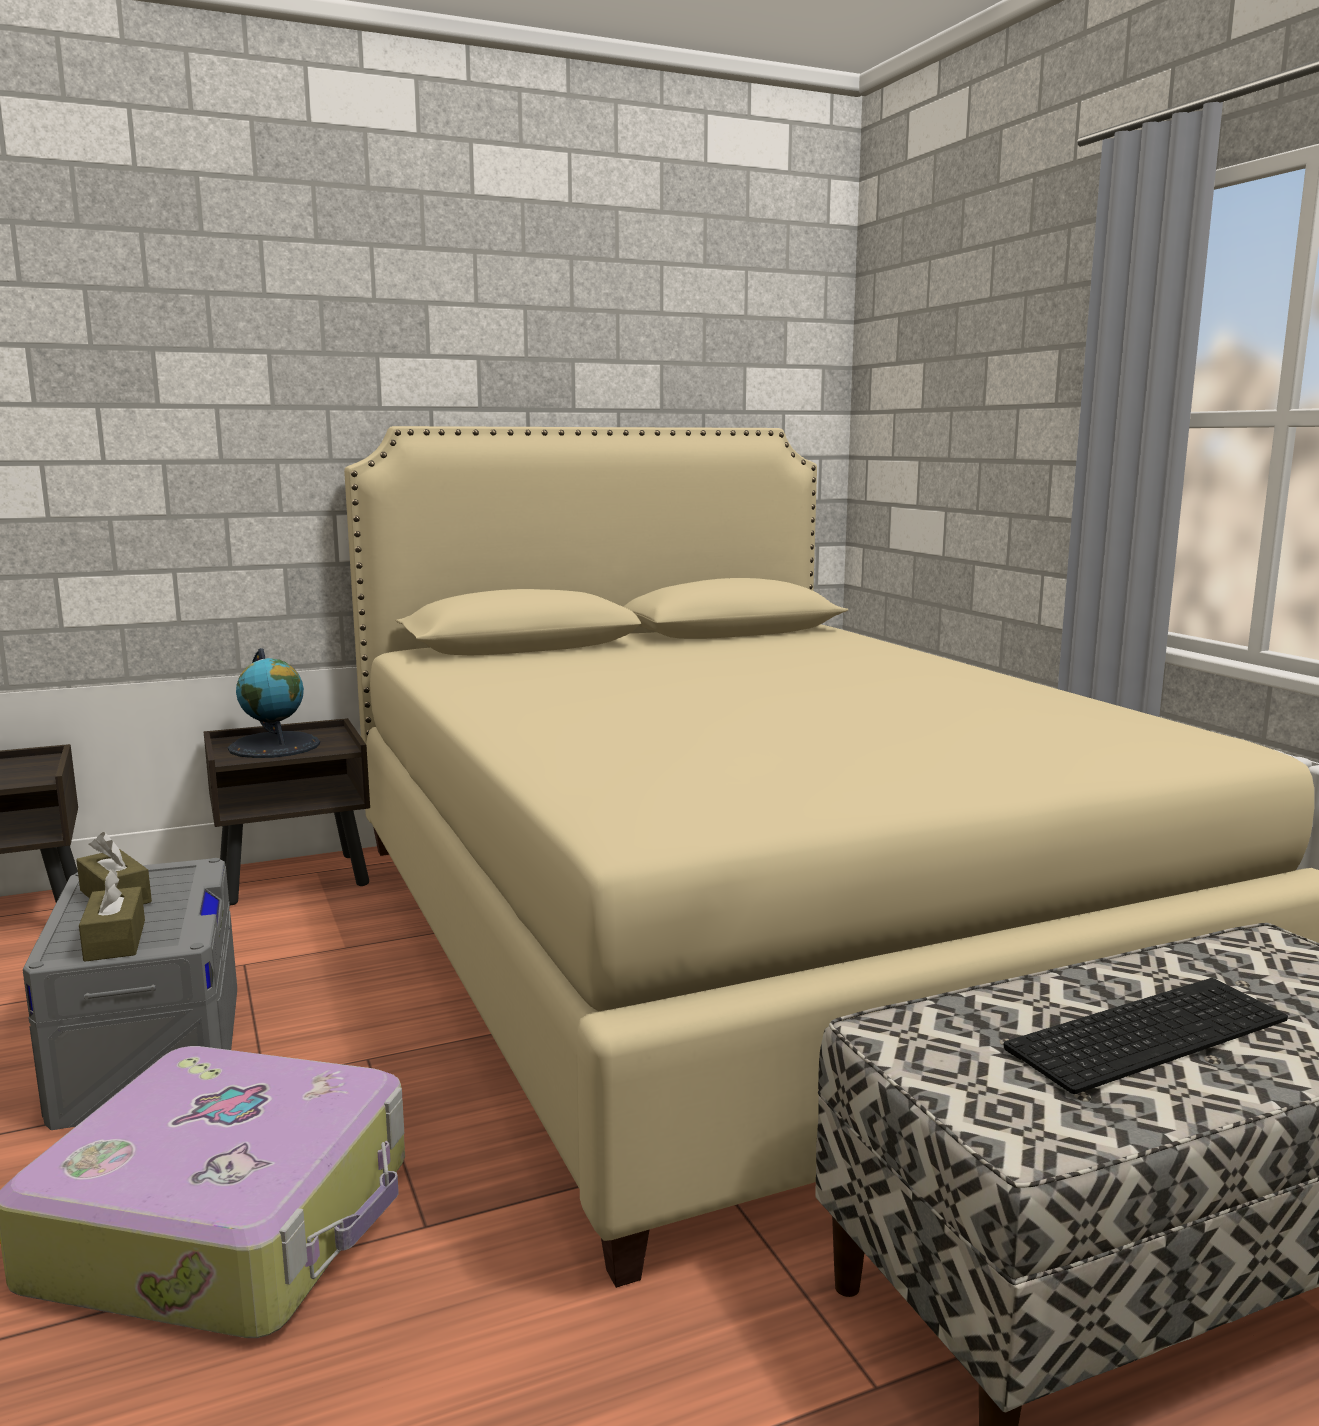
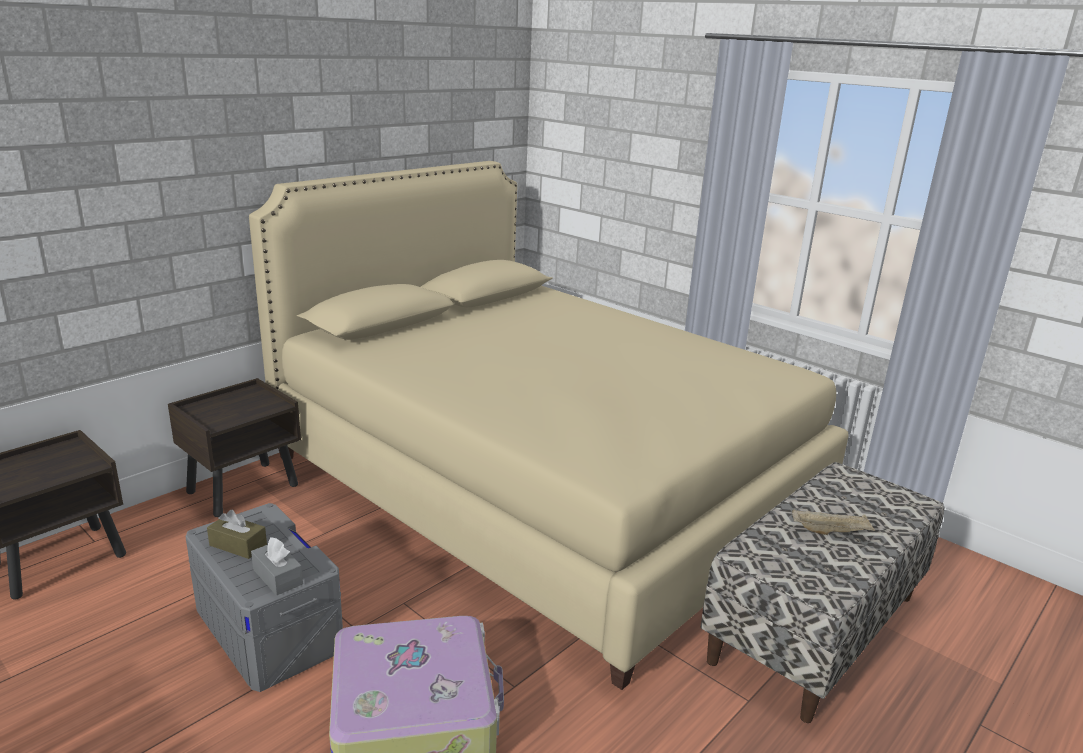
camera: 25 degrees left, 10 degrees up
brown tissue box [79,869,145,962] -> grey tissue box [251,537,303,596]
globe [228,648,320,758] -> none
keyboard [1004,978,1288,1094] -> beige tray [792,509,876,535]

